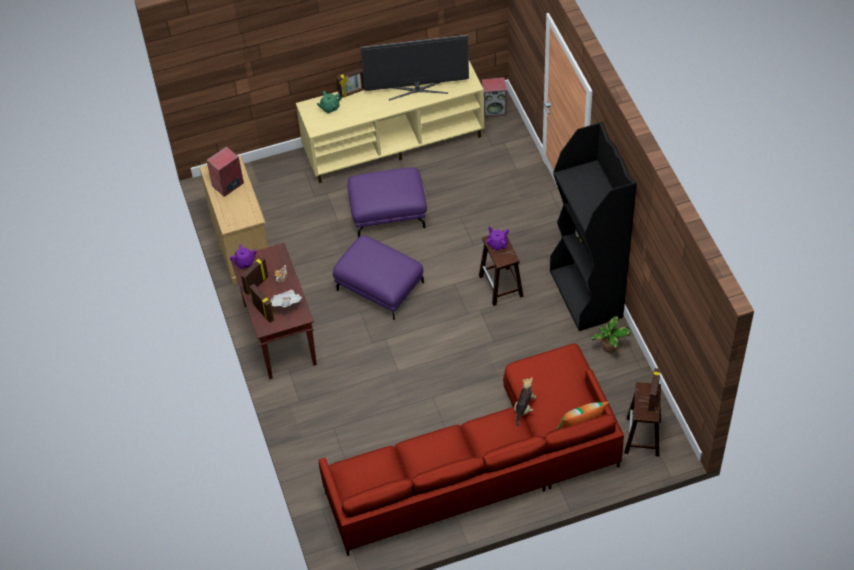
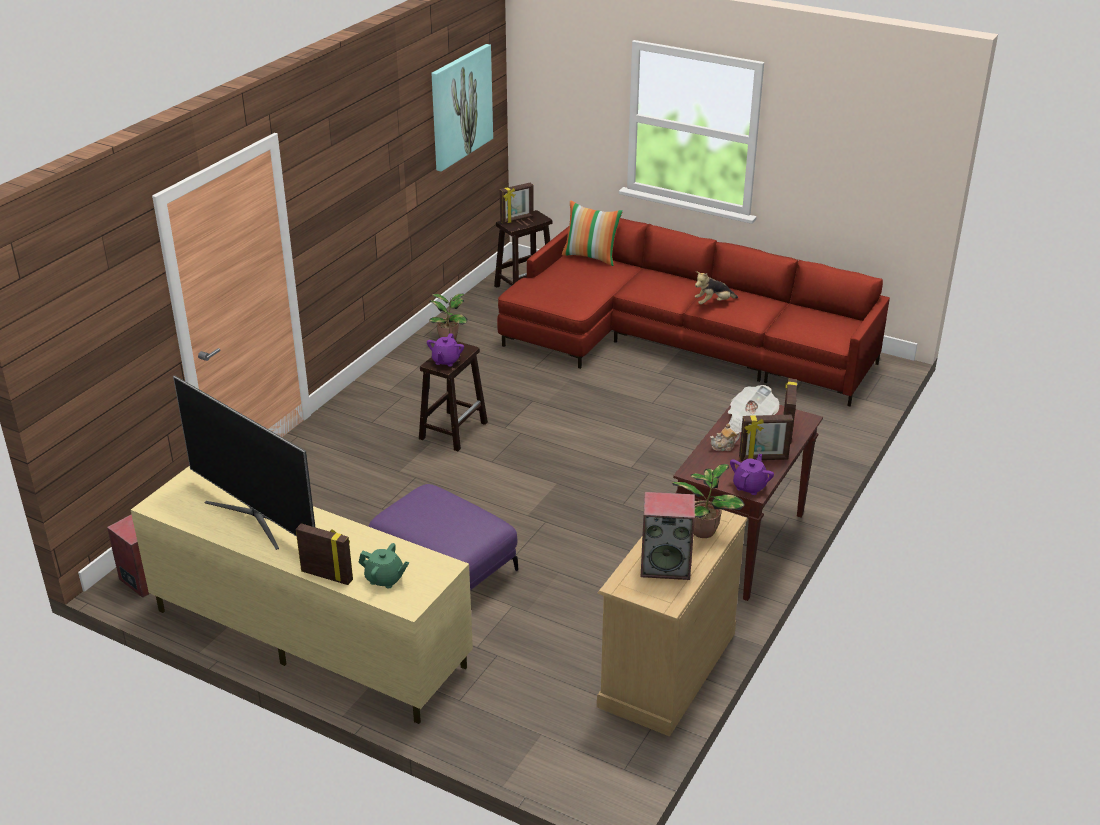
camera: 135 degrees left, 20 degrees down
purple ottoman [333,235,424,320] -> none
plush toy [514,377,536,426] -> plush toy moved to [695,271,738,304]
black bookcase [550,122,637,331] -> none
none -> picture [431,44,493,172]
none -> potted plant [671,464,745,538]

